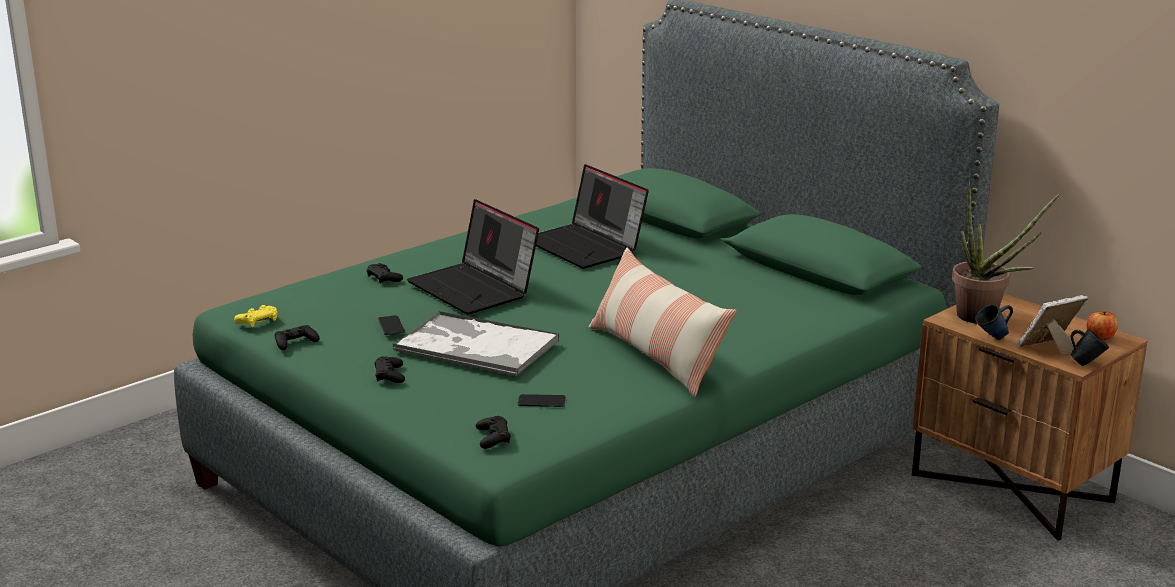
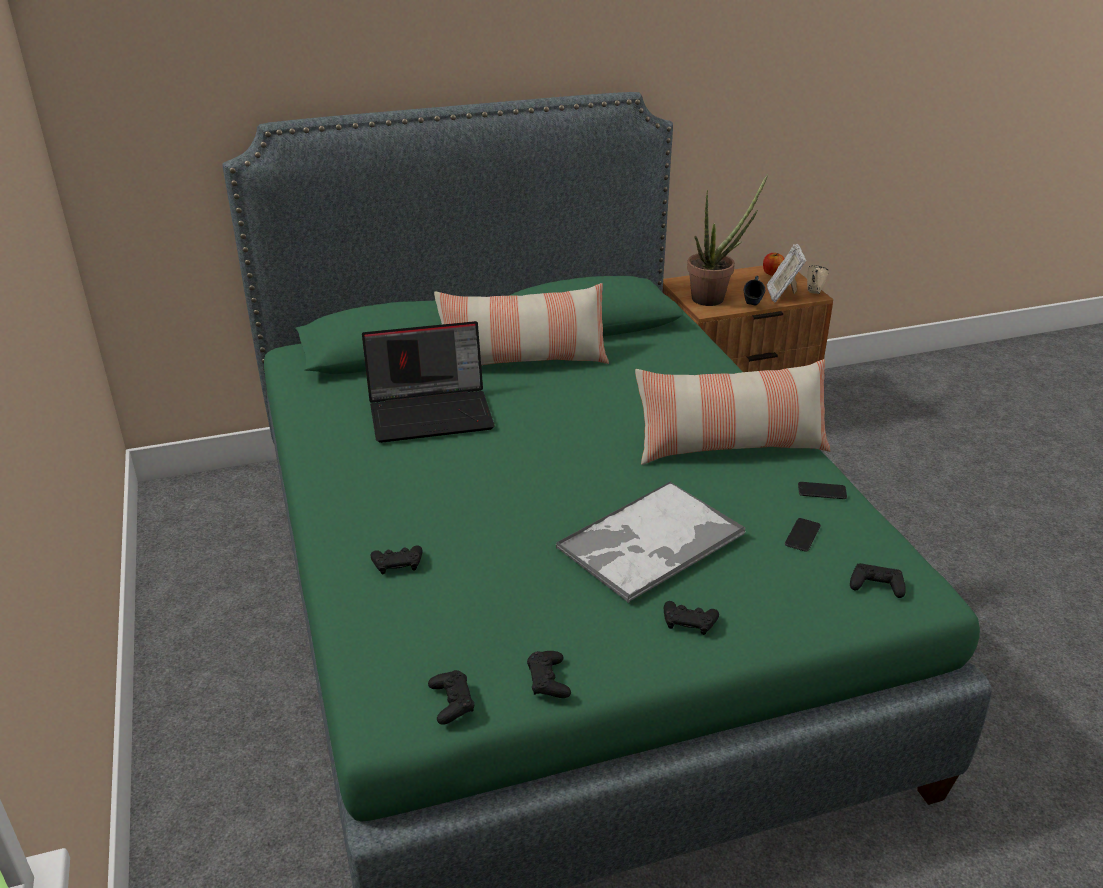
camera: 65 degrees left, 10 degrees up
yellow game controller [234,305,278,327] -> black game controller [428,670,475,725]
phone [378,315,405,335] -> phone moved to [798,482,847,499]
laptop [407,199,539,315] -> none
blue mug [1070,329,1109,367] -> beige mug [807,265,829,294]
none -> pillow [434,283,609,365]

